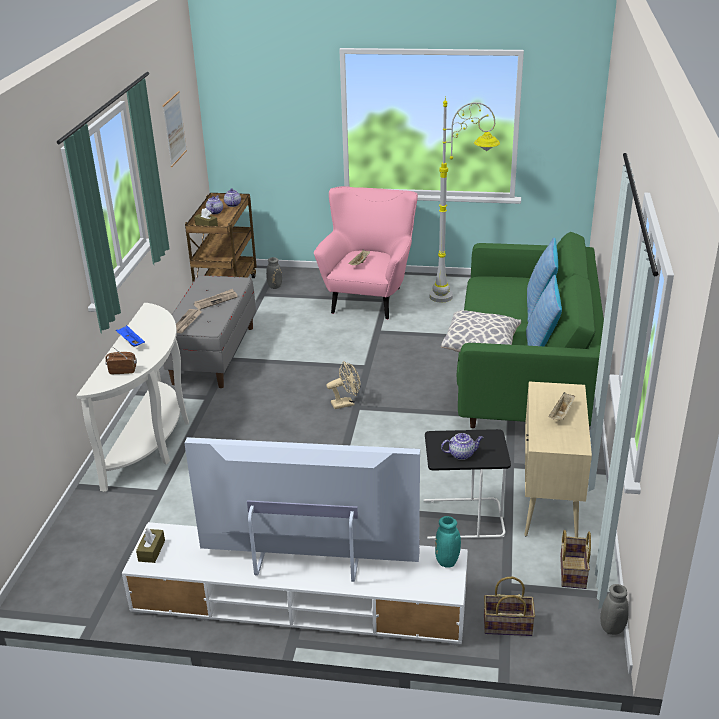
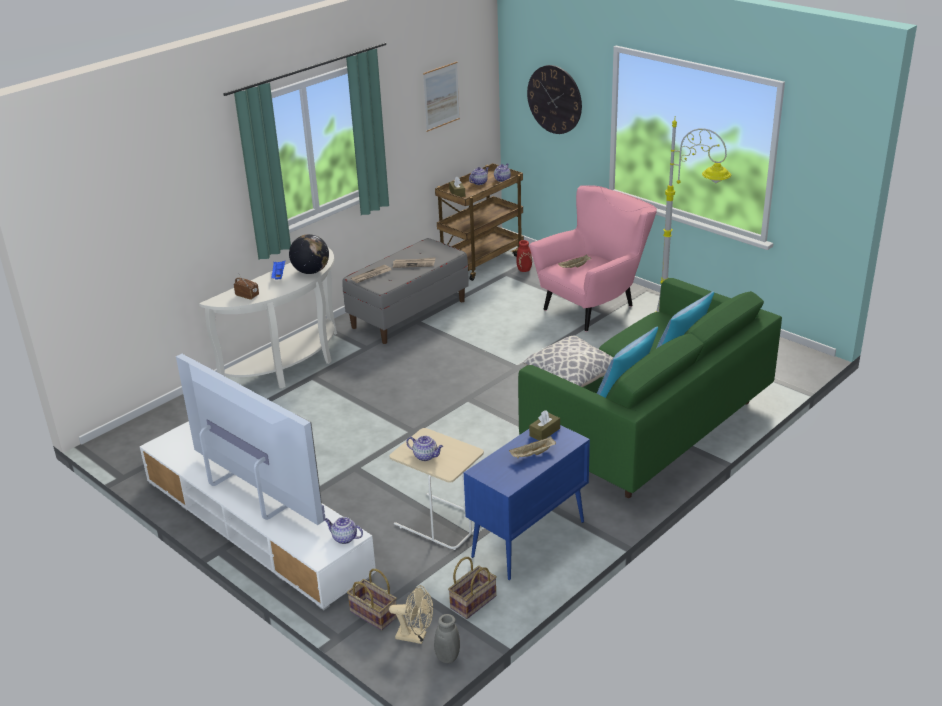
camera: 35 degrees right, 0 degrees up
brown tissue box [136,528,165,563] -> brown tissue box moved to [529,410,560,441]
grey vase [266,257,282,289] -> red vase [516,240,532,272]
beige fan [327,361,360,409] -> beige fan moved to [389,585,433,644]
black side table [424,429,511,539] -> beige side table [390,428,484,550]
turquoise vase [435,516,461,568] -> teapot [324,517,363,544]
beige cabinet [524,382,592,537] -> blue cabinet [464,425,590,580]
none -> globe [289,234,329,274]
none -> wall clock [527,65,582,134]

